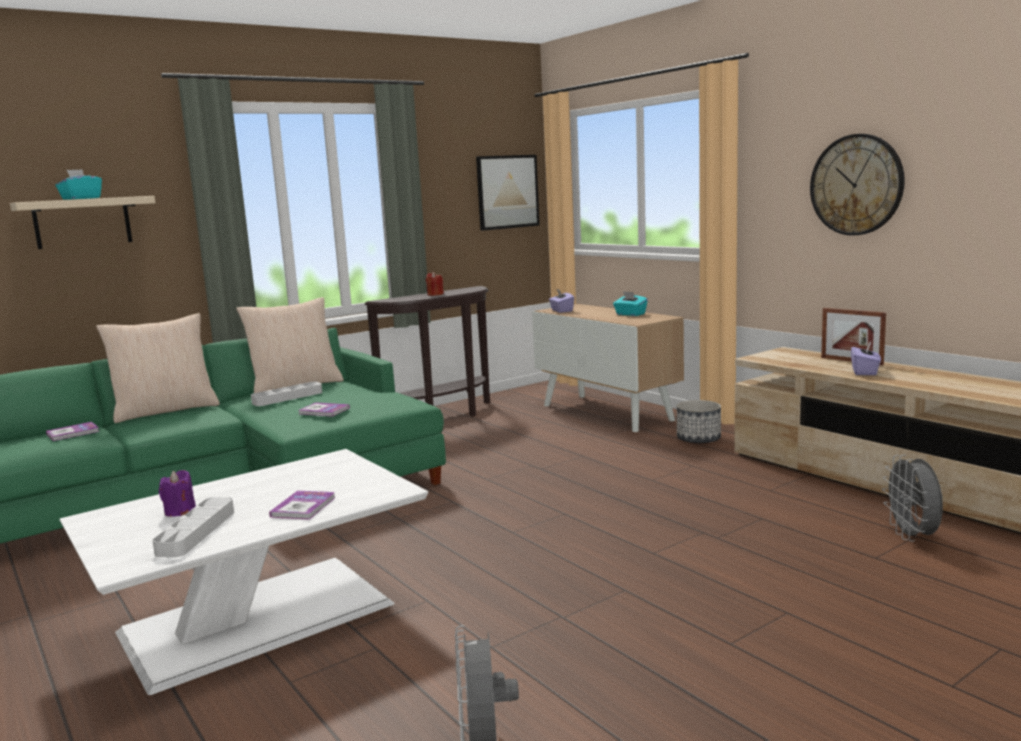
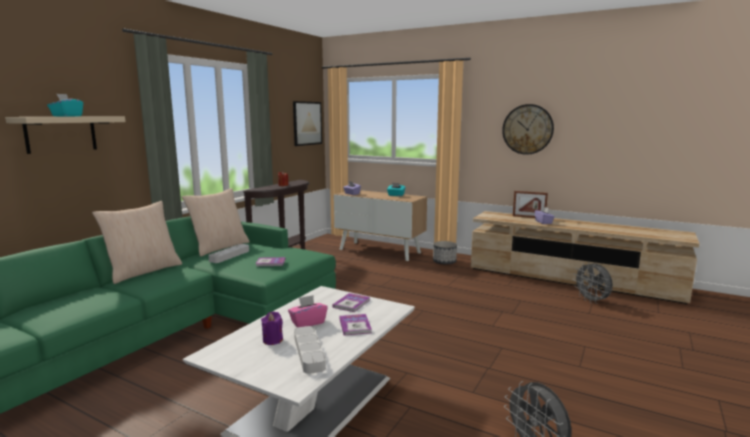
camera: 25 degrees left, 0 degrees up
book [46,422,100,441] -> book moved to [332,293,370,312]
none -> pink tissue box [288,295,328,327]

